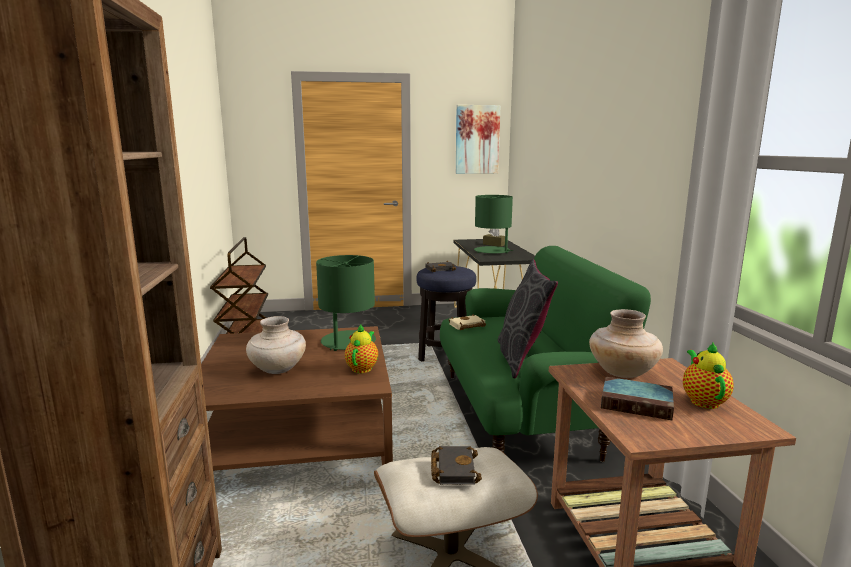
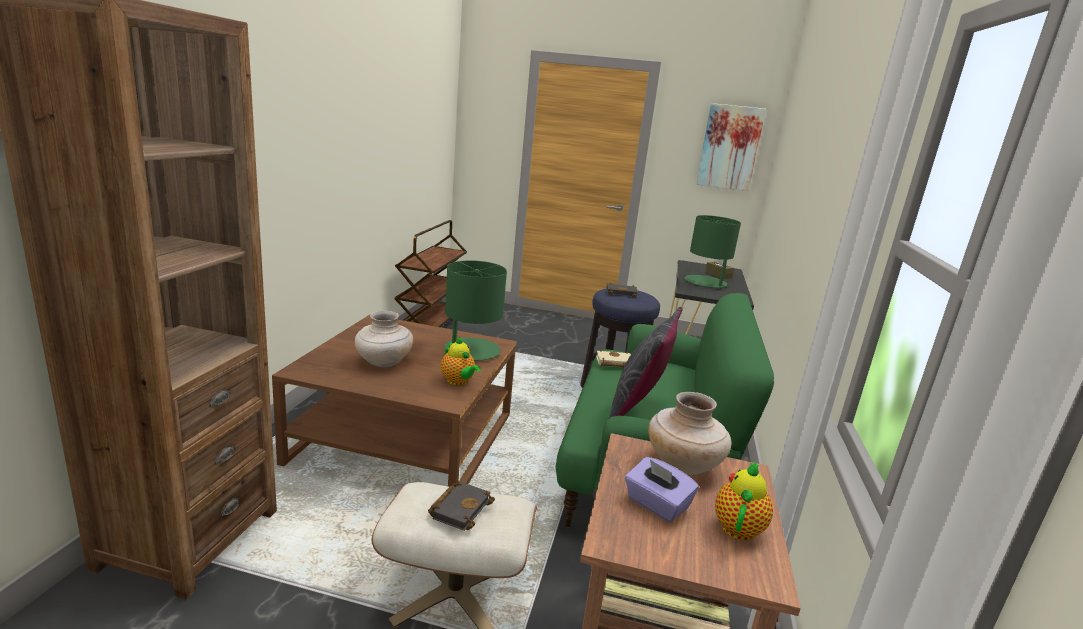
camera: 20 degrees right, 5 degrees up
teapot [345,325,378,373] -> teapot turned 105 degrees clockwise [441,337,481,385]
book [601,377,674,420] -> purple tissue box [625,457,699,522]

